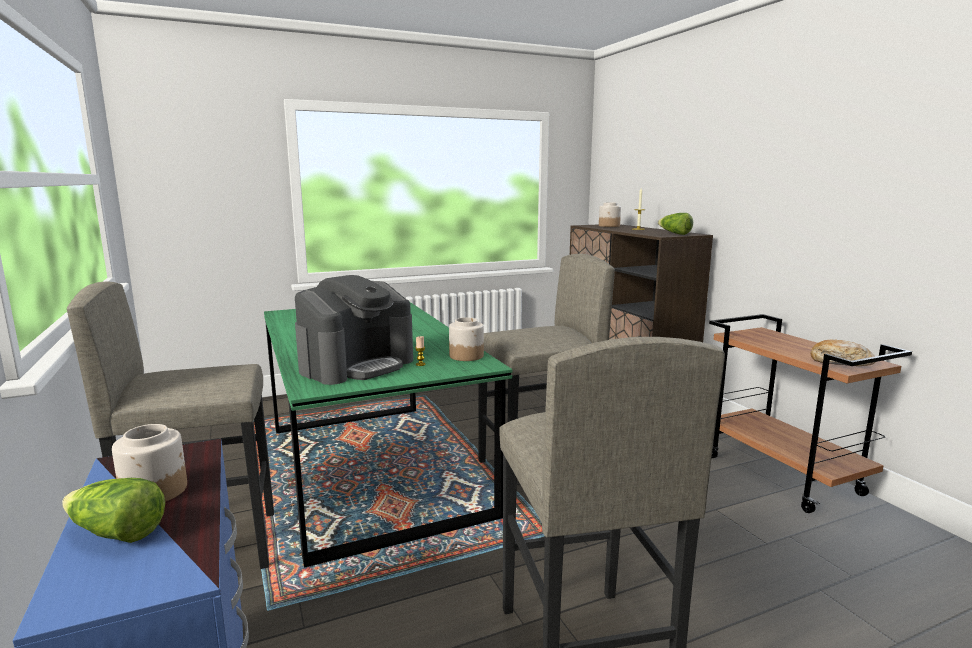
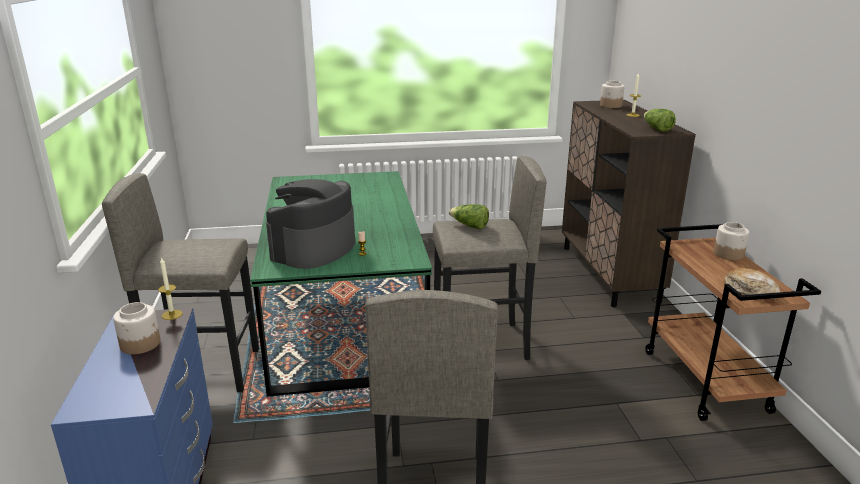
camera: 15 degrees right, 10 degrees up
lettuce [62,478,165,543] -> lettuce moved to [449,204,489,229]
coffee machine [295,275,413,385] -> coffee machine turned 150 degrees clockwise [266,179,355,269]
jar [449,317,484,361] -> jar moved to [714,222,749,260]
none -> candle [158,257,182,320]

